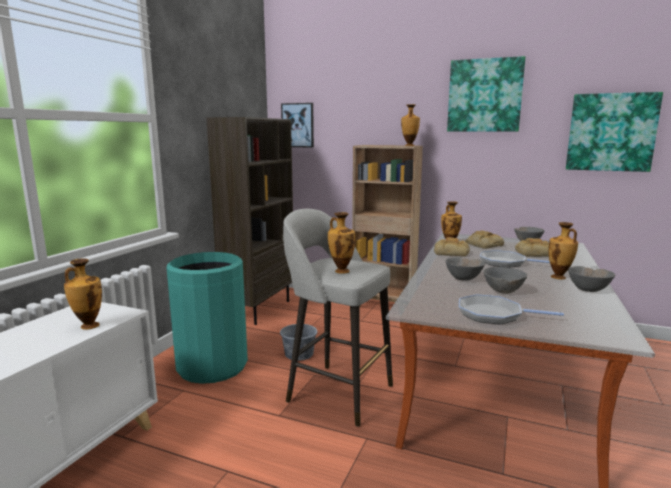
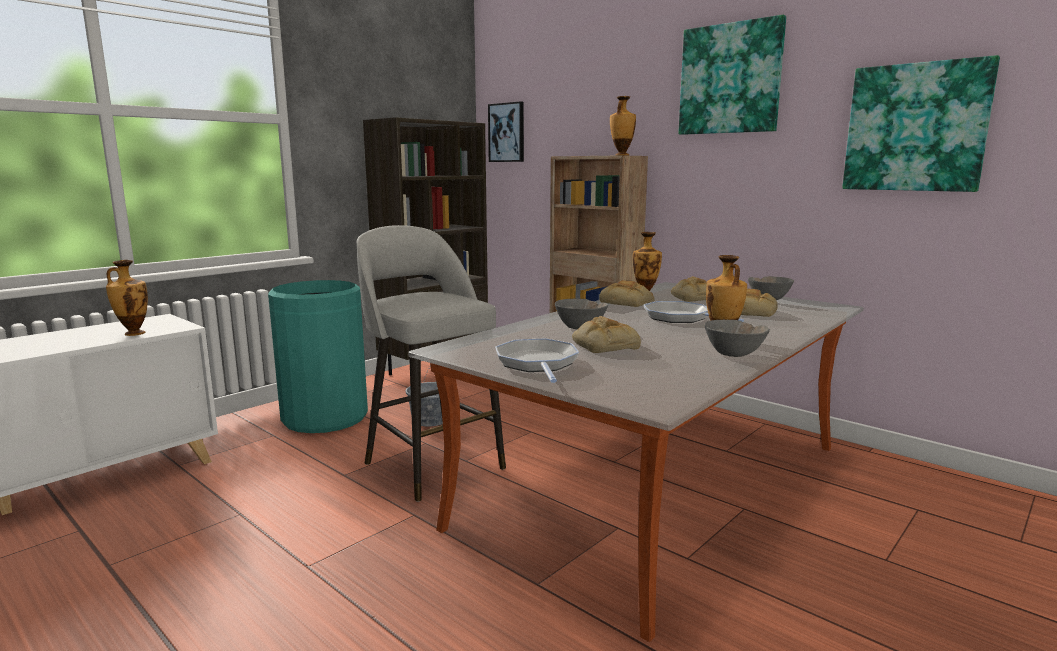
camera: 20 degrees right, 0 degrees up
vase [328,212,355,274] -> none
frying pan [459,294,564,325] -> frying pan turned 45 degrees clockwise [495,338,579,383]
grey bowl [483,267,527,294] -> bread [572,316,641,353]

